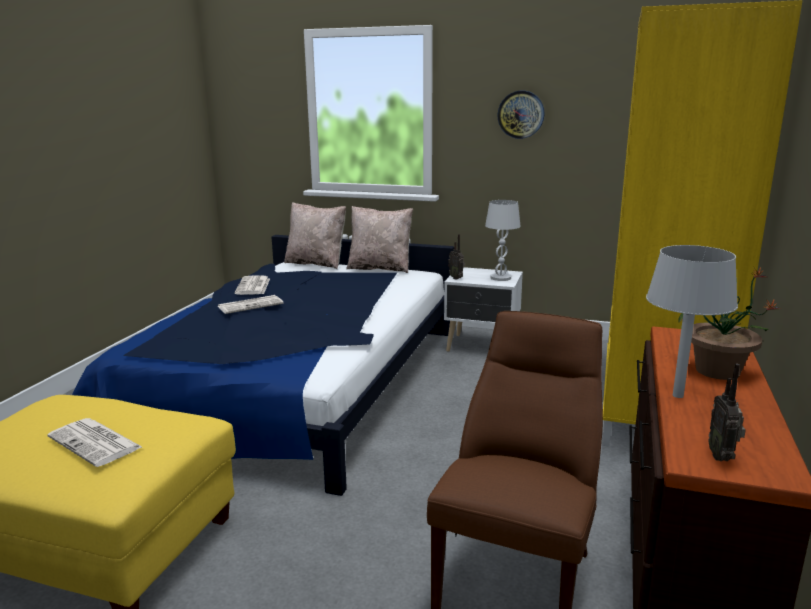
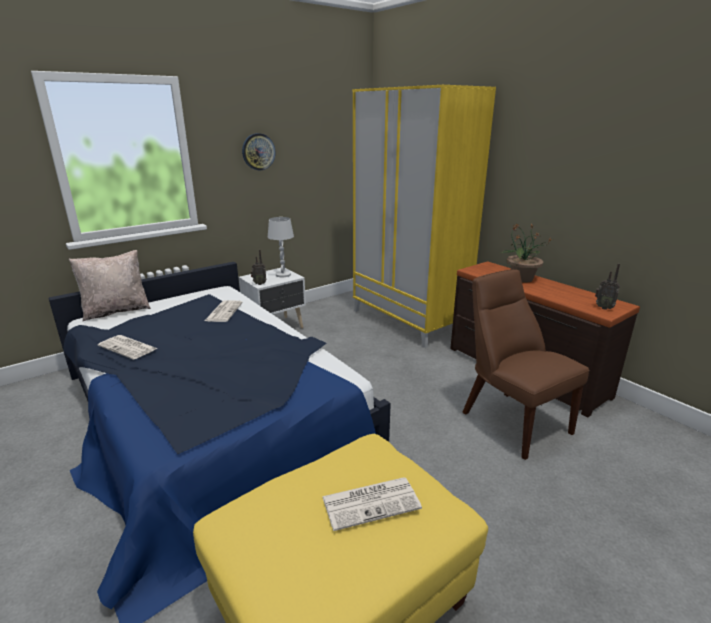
camera: 55 degrees left, 5 degrees up
newspaper [218,295,283,314] -> newspaper moved to [205,300,243,322]
beige pillow [346,206,413,273] -> none
grey table lamp [646,245,738,398] -> none

